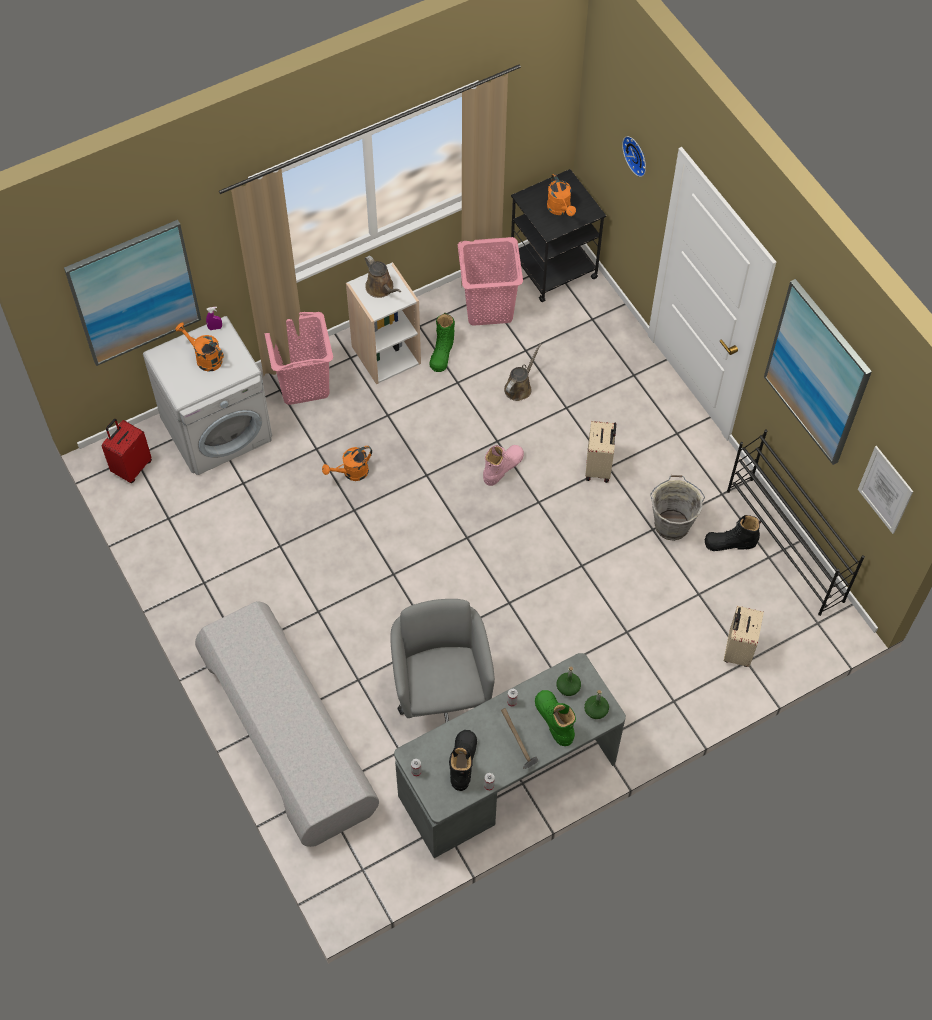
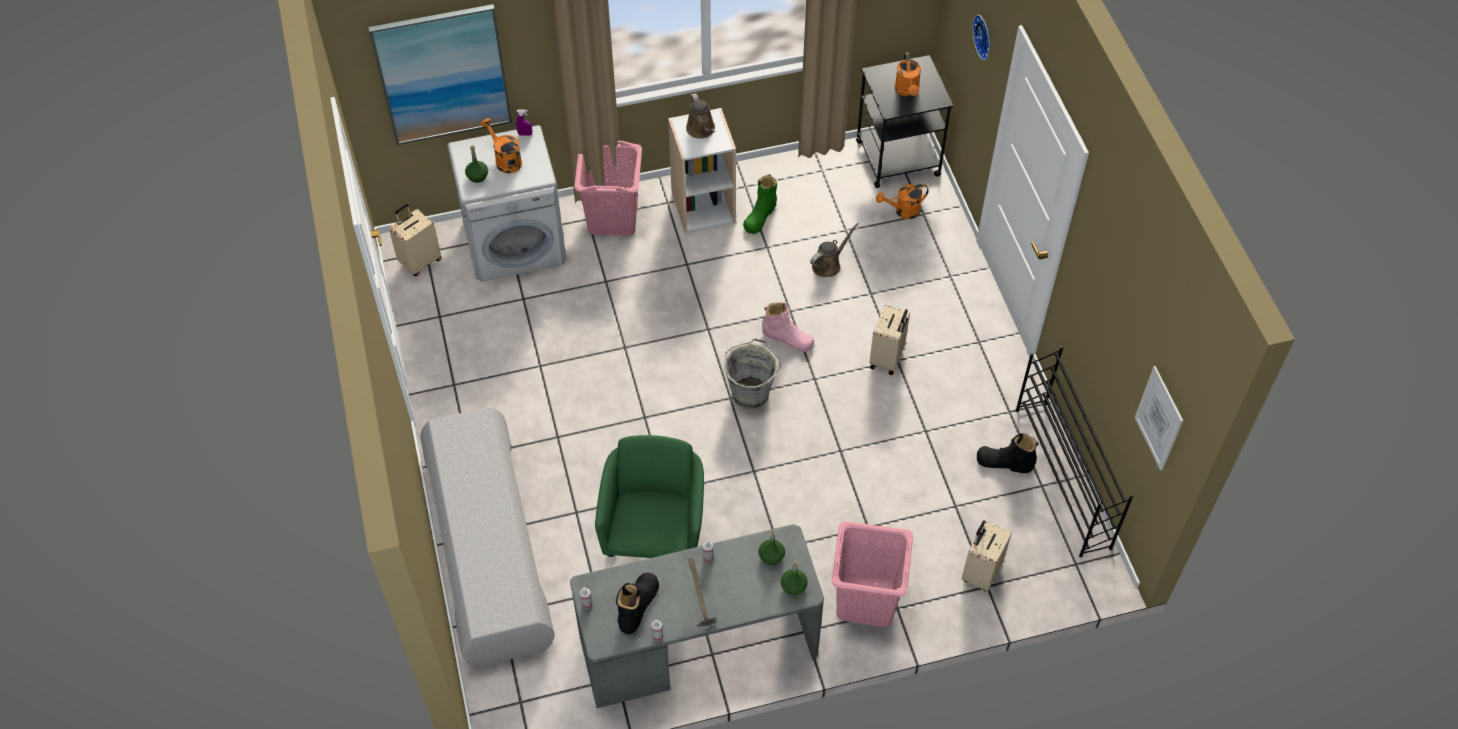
camera: 15 degrees right, 5 degrees down
red suitcase [102,419,152,483] -> beige suitcase [389,204,442,276]
orange watering can [322,446,372,481] -> orange watering can moved to [876,184,929,219]
grey office chair [390,599,495,722] -> green office chair [595,435,704,558]
pink laundry basket [458,237,523,326] -> pink laundry basket moved to [831,521,913,627]
pink boot [483,445,524,486] -> pink boot turned 60 degrees clockwise [762,302,814,352]
green boot [535,690,576,746] -> none
grey bucket [650,475,705,541] -> grey bucket moved to [724,338,781,409]
picture [764,279,872,465] -> none
none -> green bottle [465,145,488,183]

